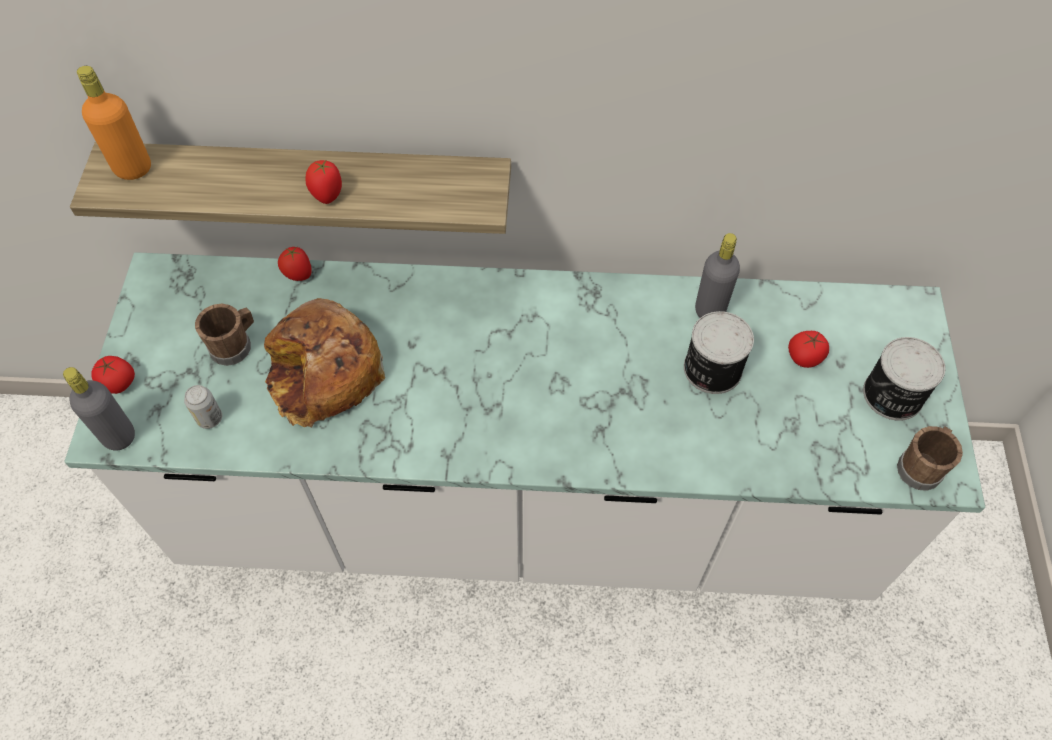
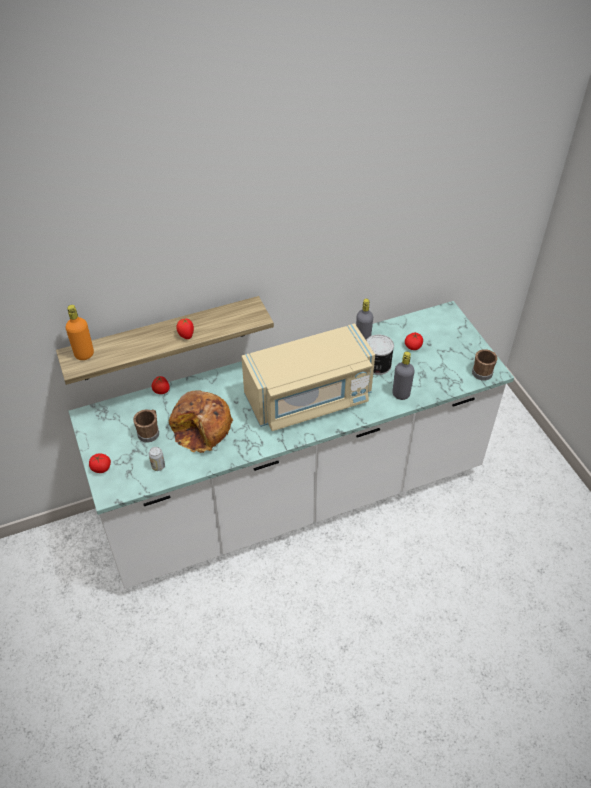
camera: 25 degrees left, 10 degrees down
grey bottle [63,367,135,451] -> grey bottle moved to [392,352,415,400]
can [863,337,945,421] -> none
none -> beige microwave [242,323,375,431]

